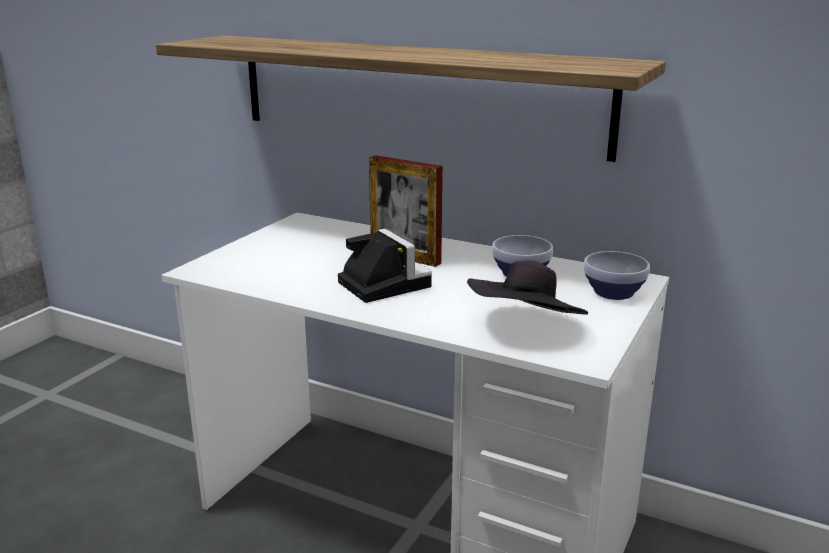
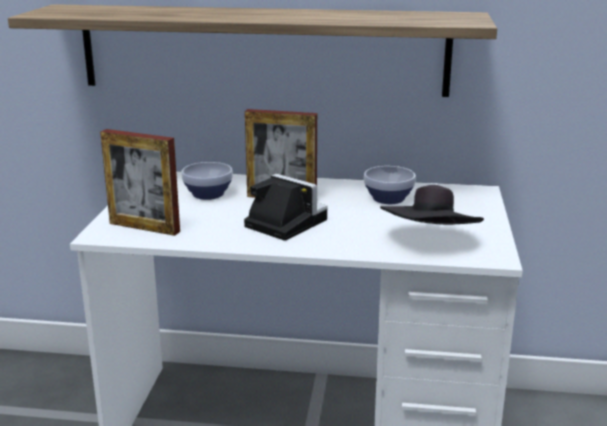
camera: 20 degrees left, 0 degrees up
bowl [584,251,650,300] -> bowl moved to [181,162,233,200]
none -> picture frame [100,129,180,236]

